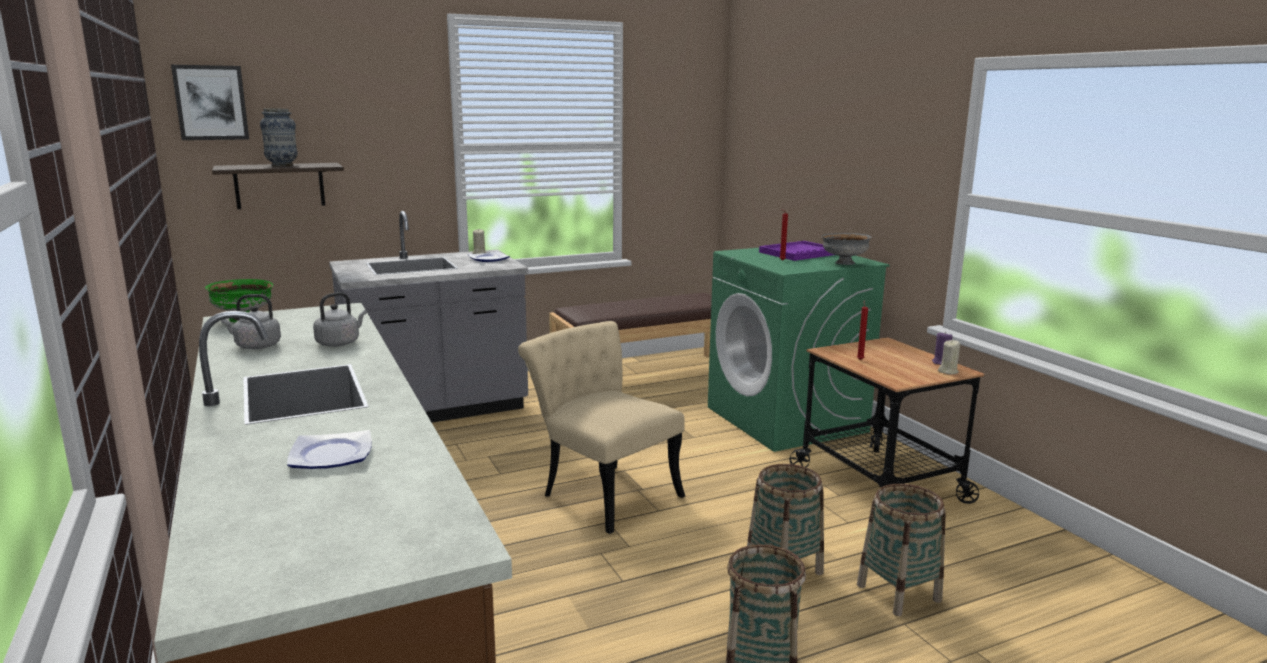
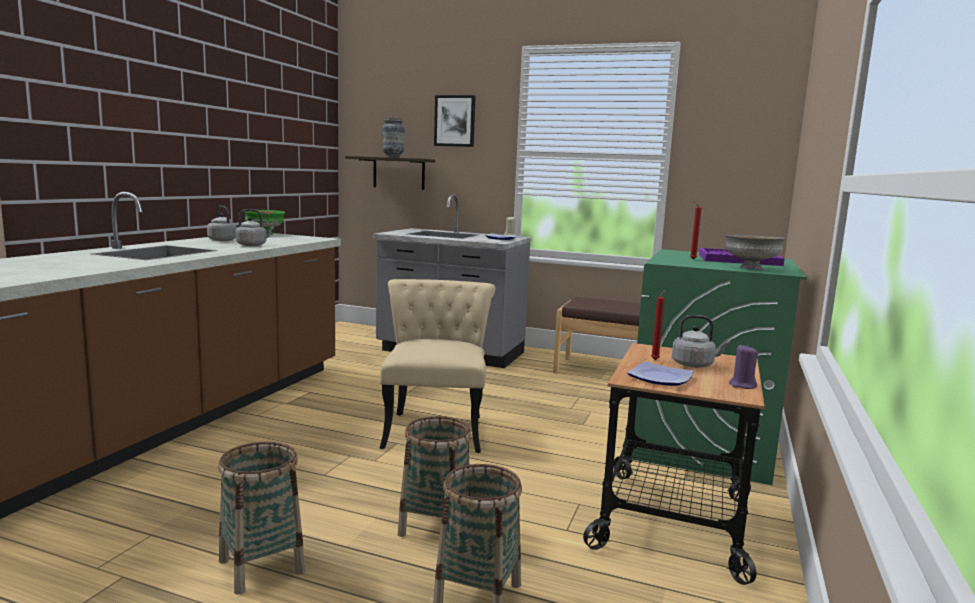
camera: 45 degrees right, 5 degrees down
picture [171,65,249,140] -> picture moved to [434,95,476,147]
plate [287,430,372,469] -> plate moved to [627,361,694,386]
beige candle [938,340,960,374] -> none
none -> grey kettle [672,315,730,368]

